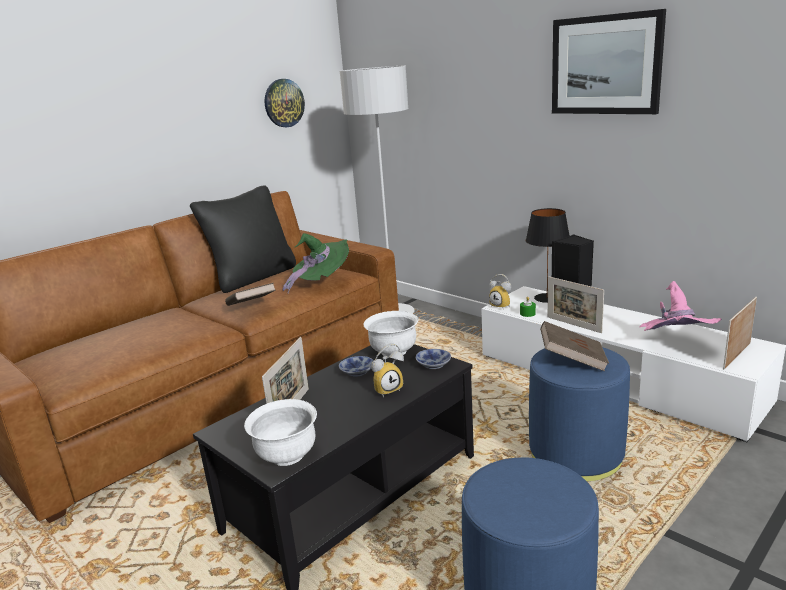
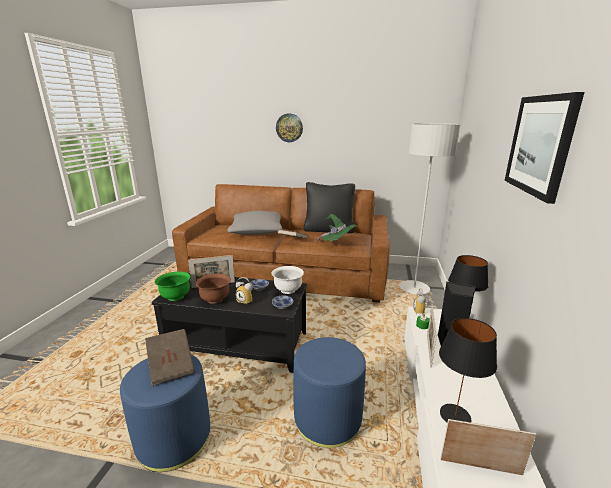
camera: 55 degrees right, 0 degrees up
white bowl [244,399,317,466] -> green bowl [155,271,191,301]
wall clock [265,79,305,127] -> wall clock moved to [276,114,303,142]
brown book [540,321,609,371] -> brown book moved to [145,329,195,386]
pink hat [640,281,722,331] -> black table lamp [439,318,497,423]
none -> brown bowl [196,274,231,304]
none -> grey pillow [228,211,282,235]

